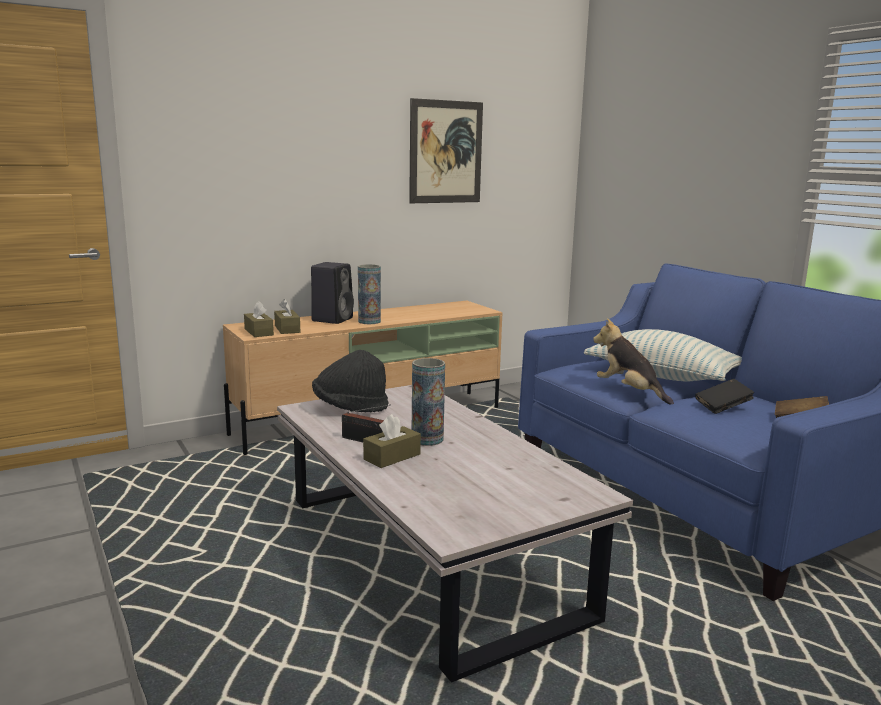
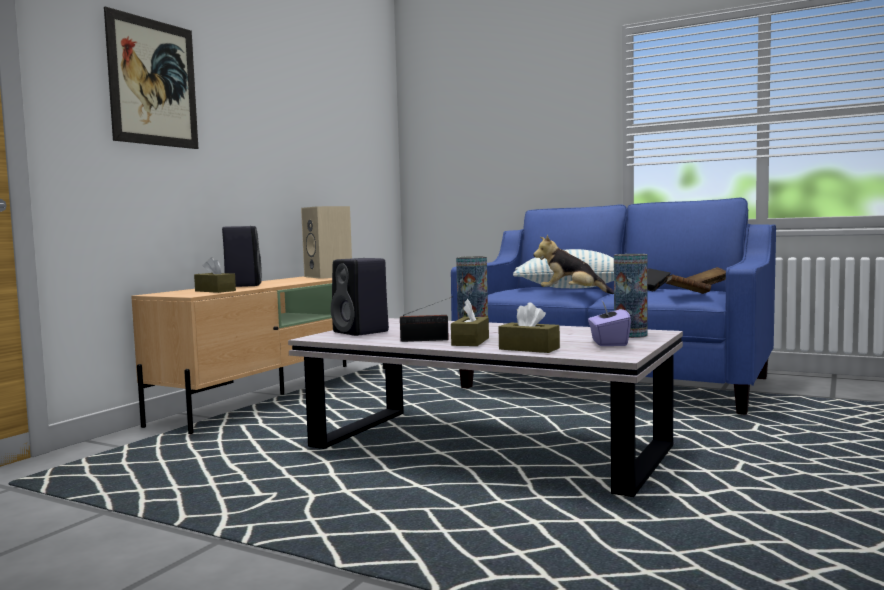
camera: 30 degrees left, 10 degrees down
brown tissue box [244,301,274,337] -> brown tissue box moved to [498,302,560,353]
black hat [312,350,389,412] -> black speaker [331,258,389,336]
vase [358,264,381,324] -> vase moved to [614,254,648,338]
picture [409,98,483,203] -> picture moved to [104,6,198,149]
none -> beige speaker [301,206,352,279]
none -> purple tissue box [588,301,631,346]
none -> brown book [666,274,711,294]

